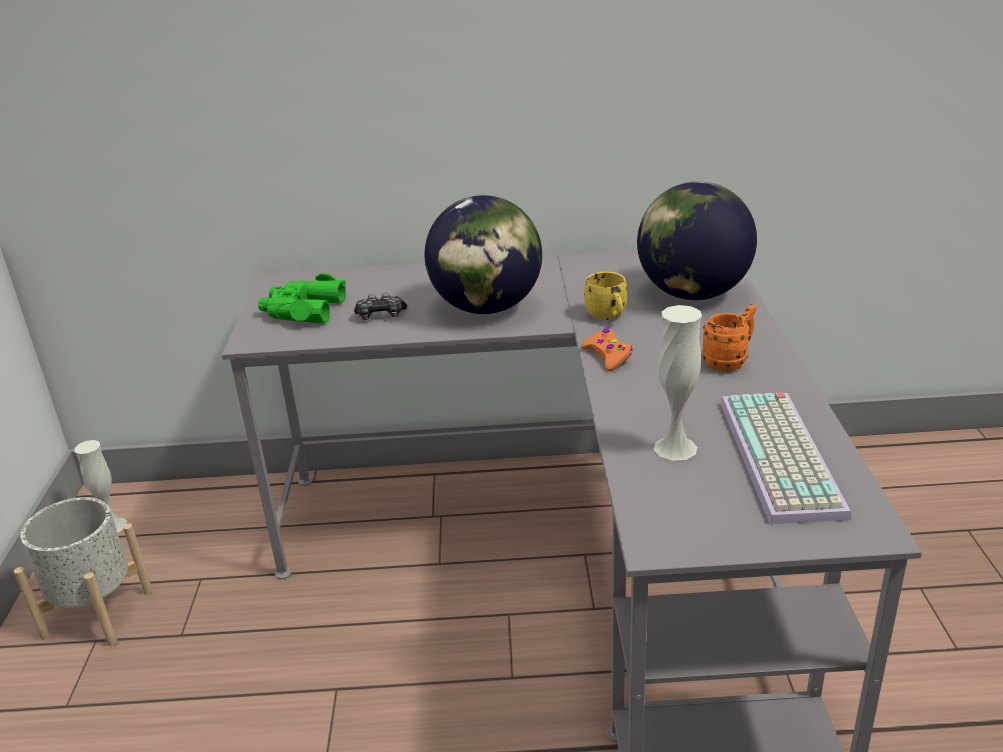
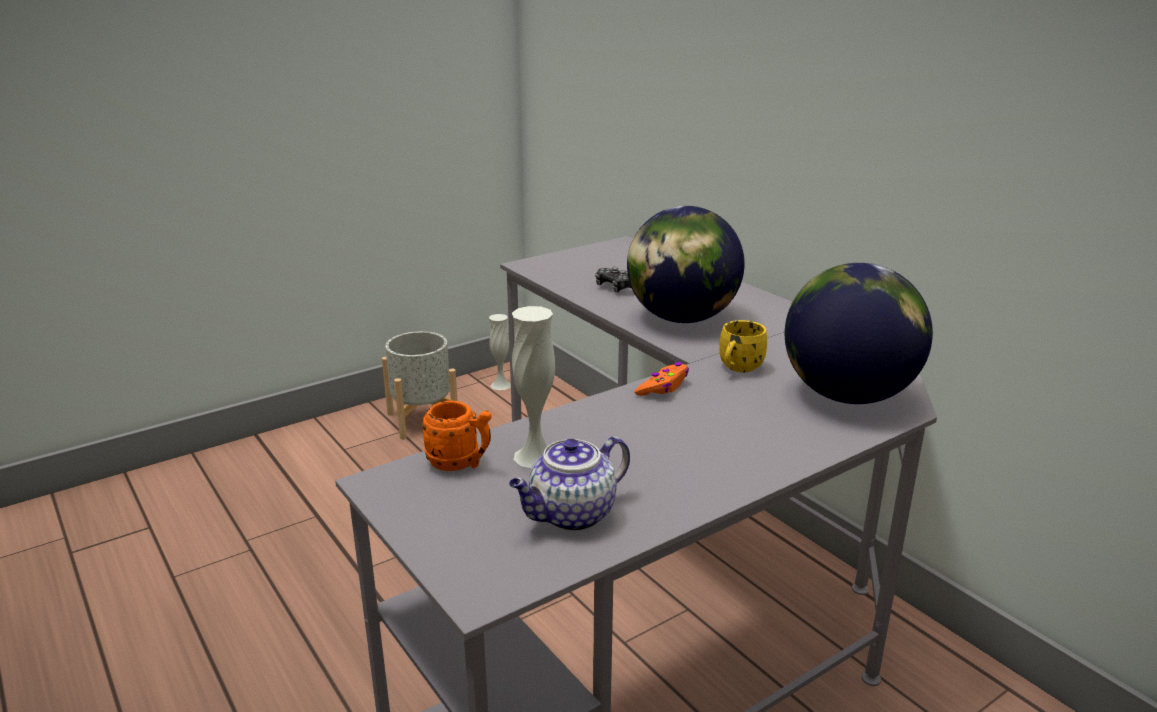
camera: 55 degrees right, 5 degrees down
green binoculars [258,273,346,323] -> none
orange mug [702,304,757,371] -> orange mug moved to [422,401,492,471]
keyboard [720,392,851,524] -> teapot [509,436,630,531]

